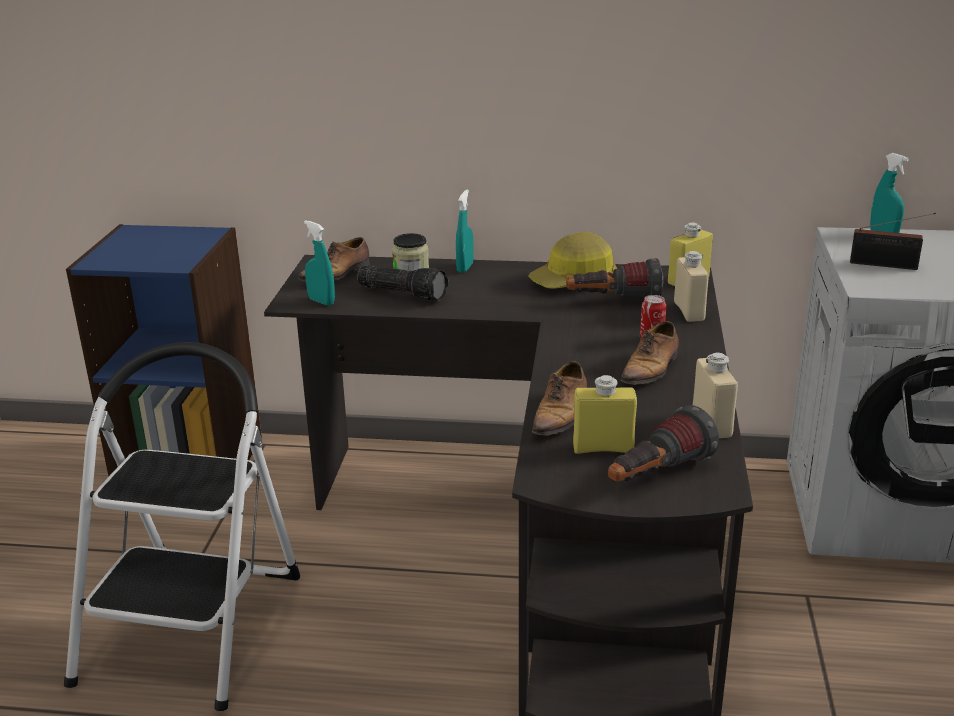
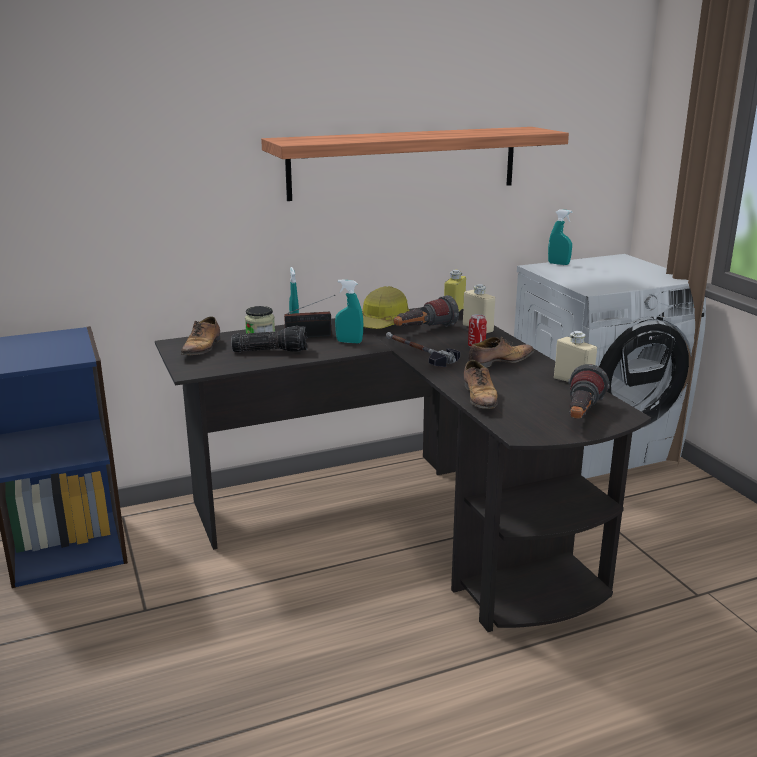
camera: 30 degrees left, 5 degrees down
step ladder [64,342,300,711] -> none
turquoise spray bottle [304,220,335,306] -> turquoise spray bottle moved to [335,279,363,343]
yellow bottle [573,375,637,454] -> none
shoe [620,321,679,385] -> shoe turned 120 degrees counterclockwise [468,337,534,368]
radio [850,213,936,270] -> radio moved to [284,295,335,338]
none -> shelf [261,127,569,201]
none -> hammer [386,332,460,367]

